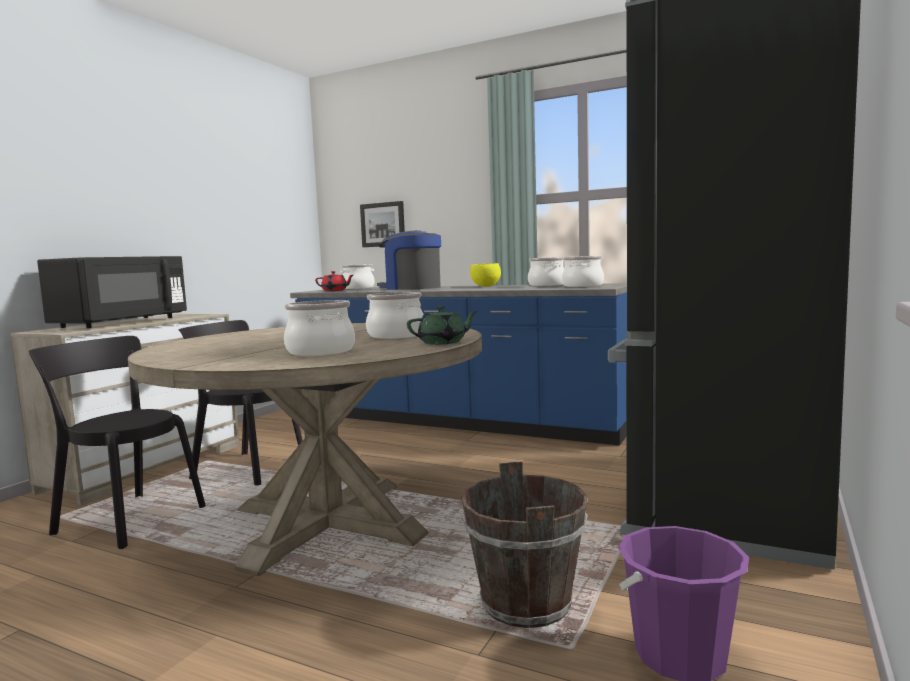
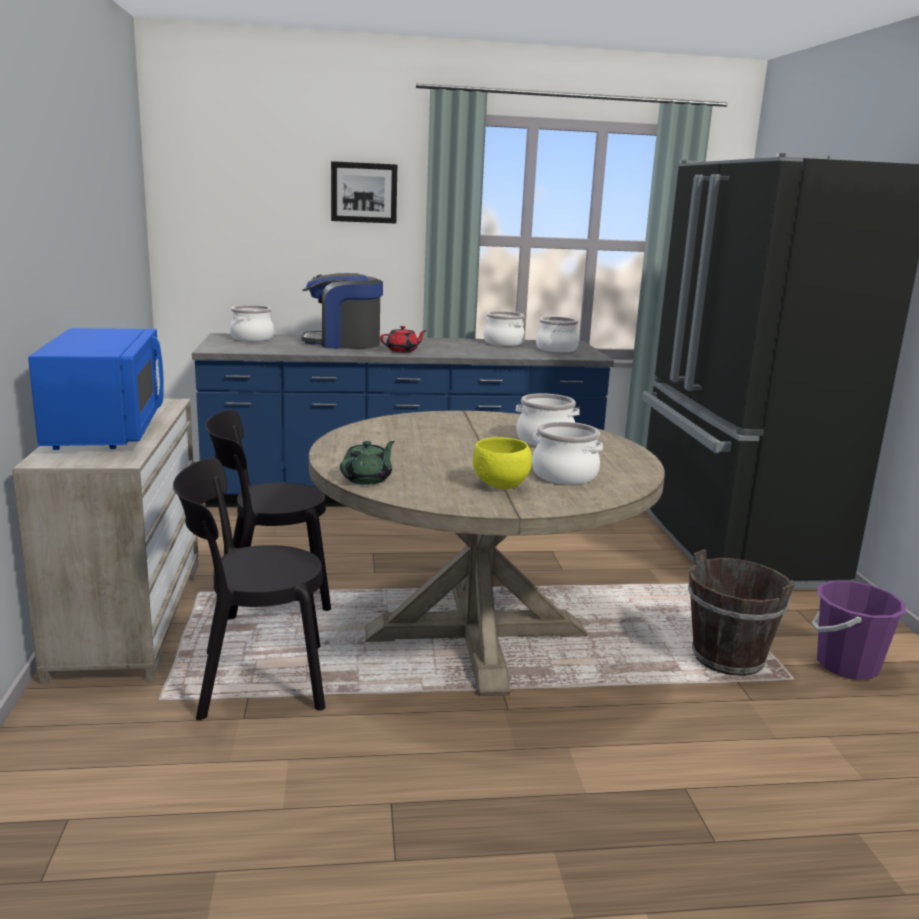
camera: 35 degrees left, 10 degrees up
black microwave [37,256,187,328] -> blue microwave [28,328,164,450]
red teapot [315,271,353,291] -> red teapot moved to [380,326,427,352]
picture [360,201,405,247] -> picture moved to [331,161,397,224]
green teapot [407,306,478,345] -> green teapot moved to [340,441,395,485]
yellow bowl [470,263,501,287] -> yellow bowl moved to [473,437,532,489]

